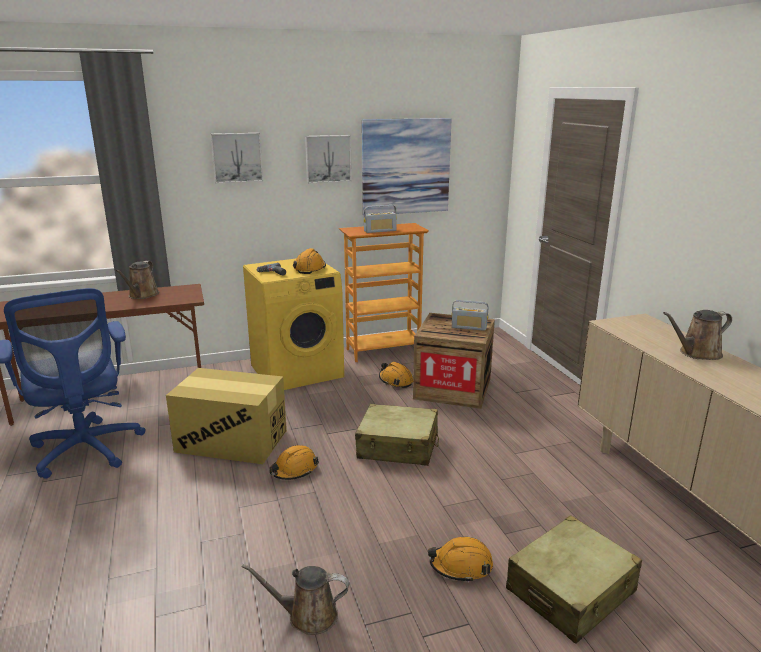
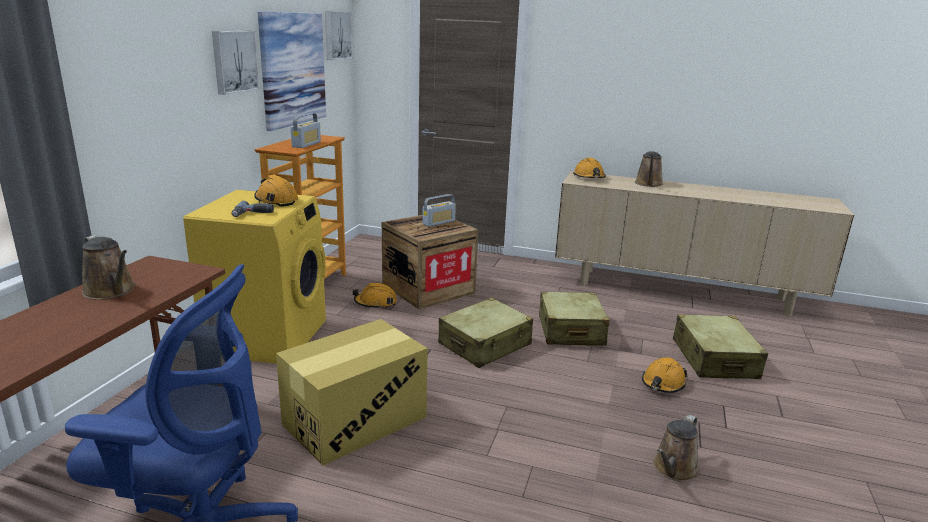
camera: 55 degrees left, 0 degrees up
picture [211,133,263,183] -> picture moved to [325,11,353,60]
orange hard hat [270,445,319,480] -> orange hard hat moved to [573,158,606,178]
none -> beige suitcase [539,292,610,346]

